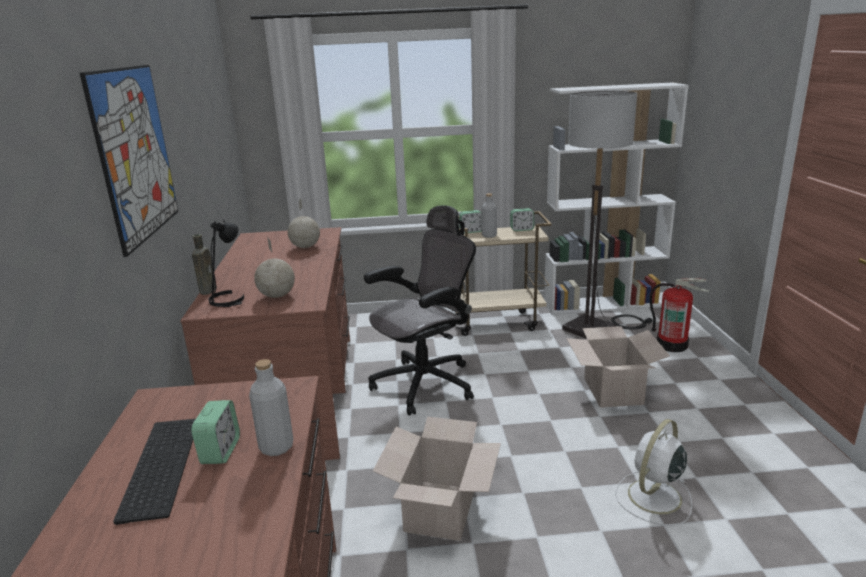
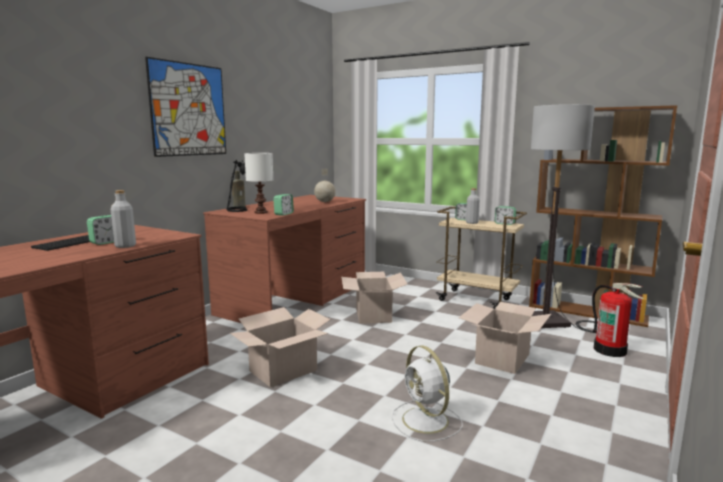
camera: 35 degrees right, 10 degrees down
globe [254,238,295,298] -> white table lamp [244,153,273,214]
office chair [364,205,476,416] -> cardboard box [341,272,407,324]
white bookcase [544,82,689,315] -> brown bookcase [529,105,677,327]
white fan [615,419,692,526] -> white fan turned 105 degrees counterclockwise [392,346,462,441]
none -> alarm clock [273,194,294,216]

